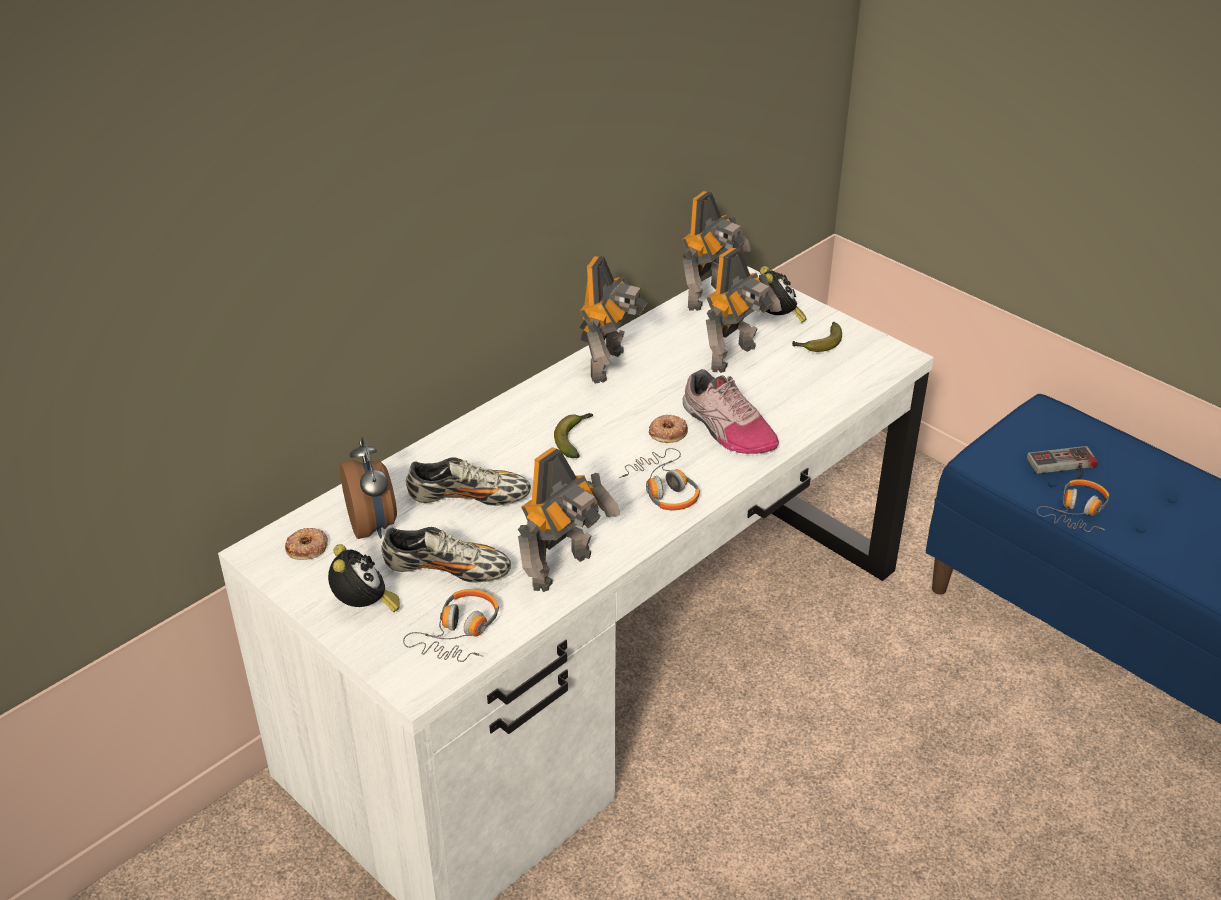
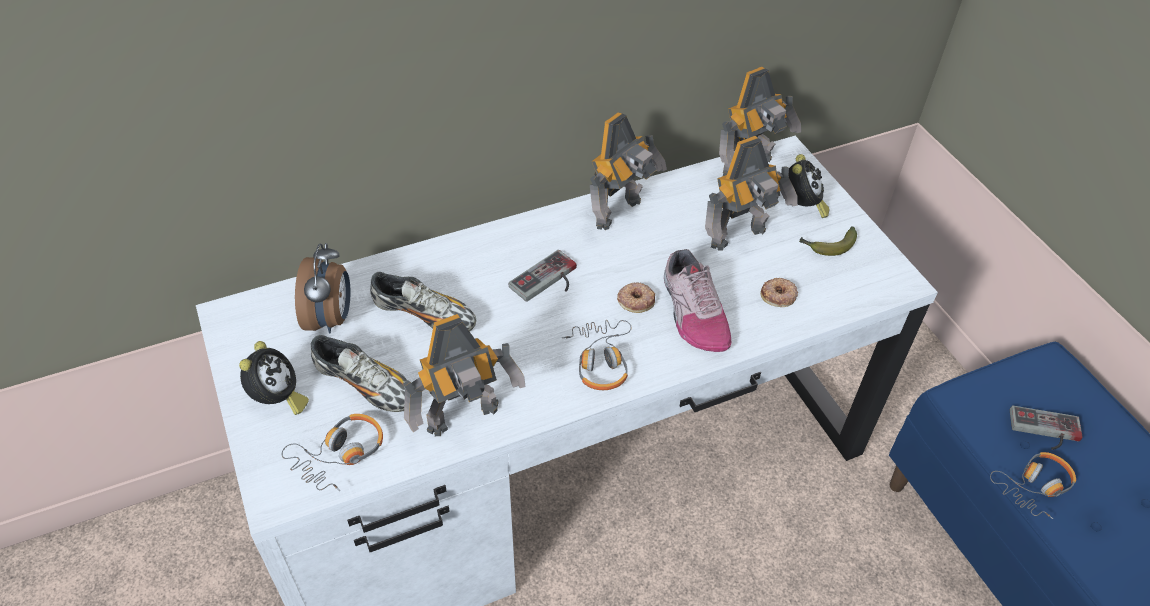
camera: 20 degrees right, 10 degrees up
donut [285,528,328,560] -> donut moved to [760,278,798,307]
banana [554,413,593,458] -> game controller [509,250,577,302]

